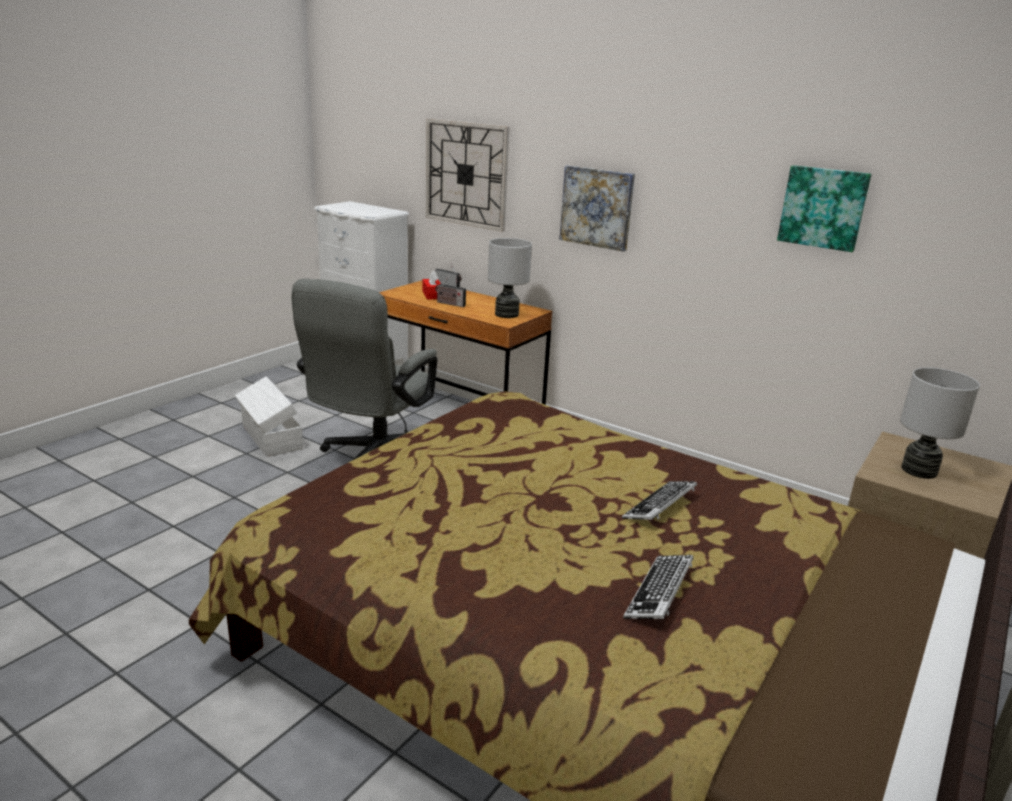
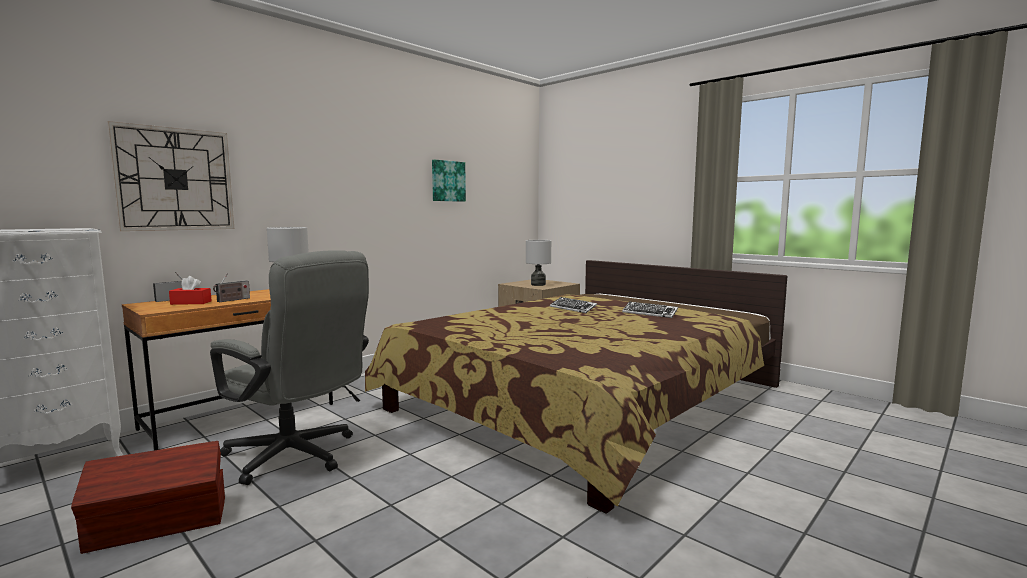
camera: 80 degrees left, 15 degrees down
white storage box [235,377,303,457] -> brown storage box [71,441,225,554]
picture [559,165,635,252] -> none

